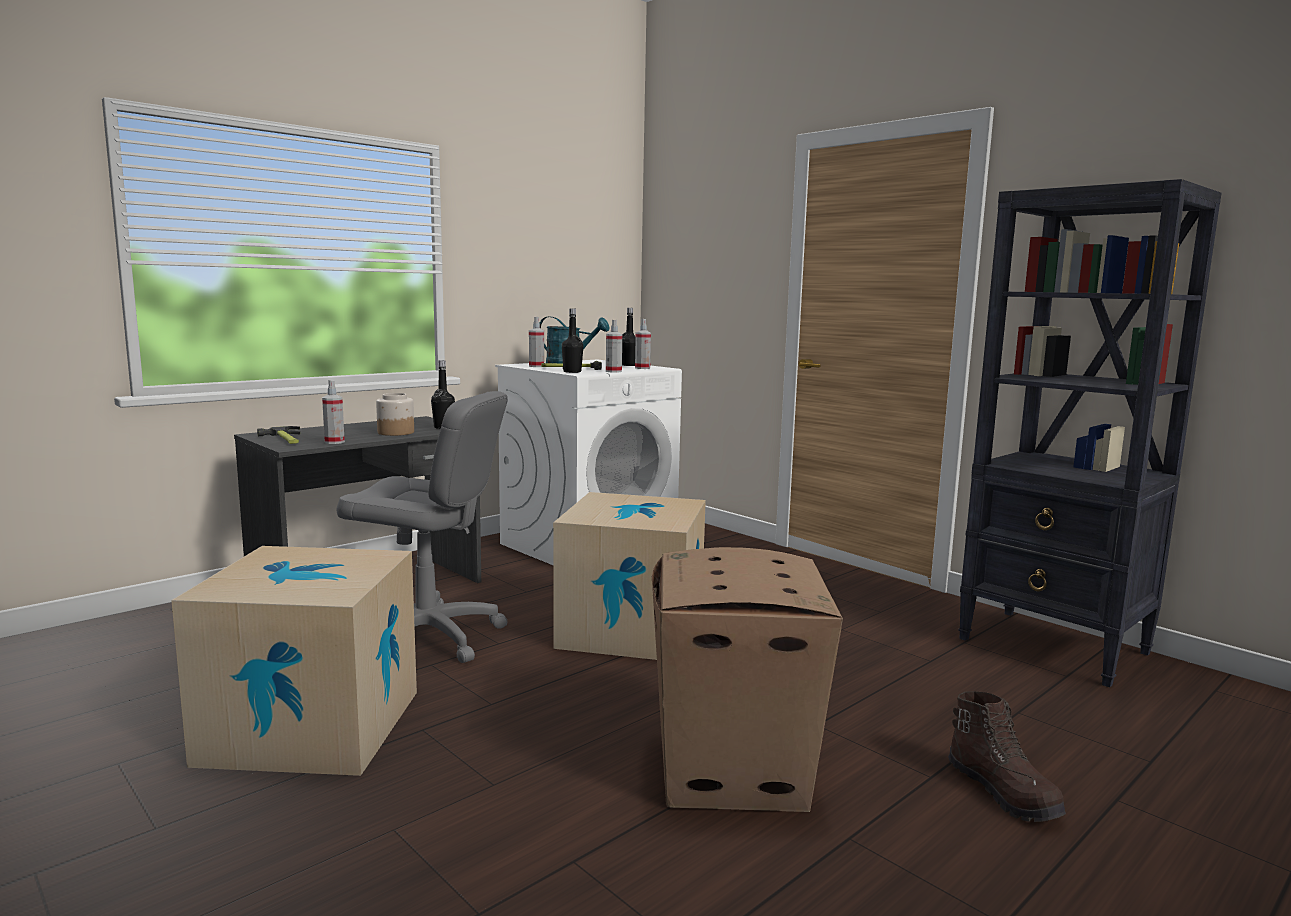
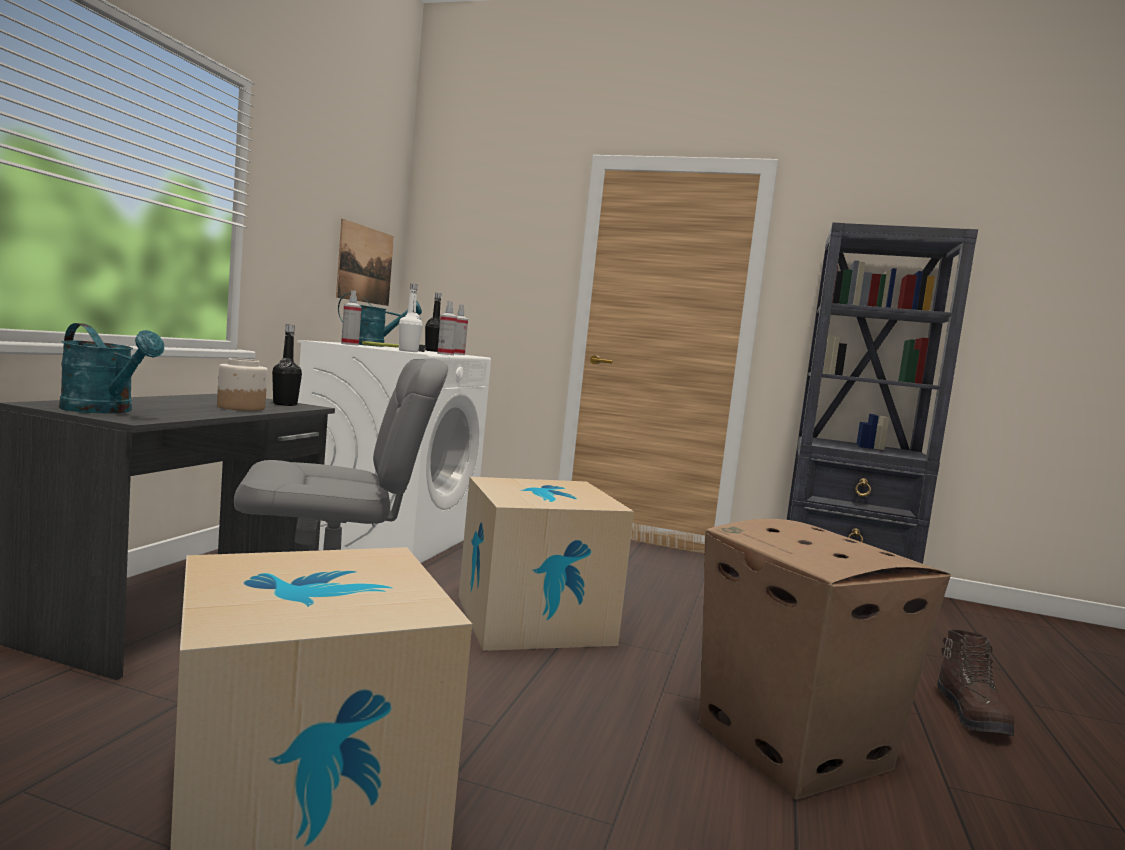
camera: 30 degrees left, 5 degrees down
hammer [257,426,300,444] -> turquoise watering can [59,323,164,413]
spray bottle [322,380,345,444] -> none
black bottle [562,308,583,373] -> white bottle [399,284,422,352]
brown boot [948,691,1066,822] -> brown boot turned 60 degrees clockwise [937,630,1014,736]
none -> picture [336,219,394,306]

